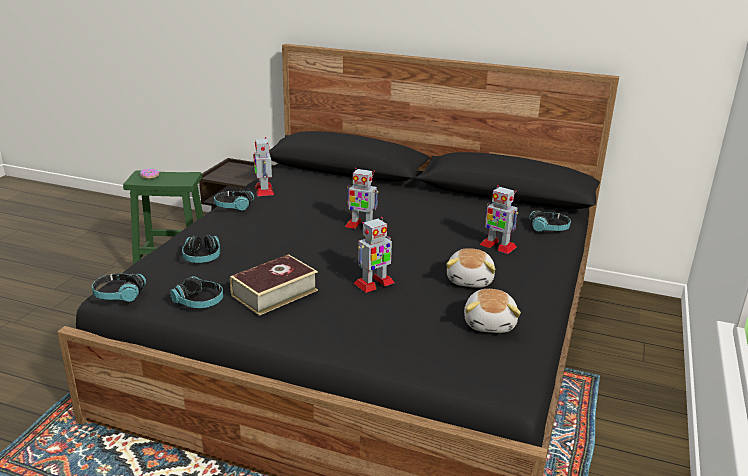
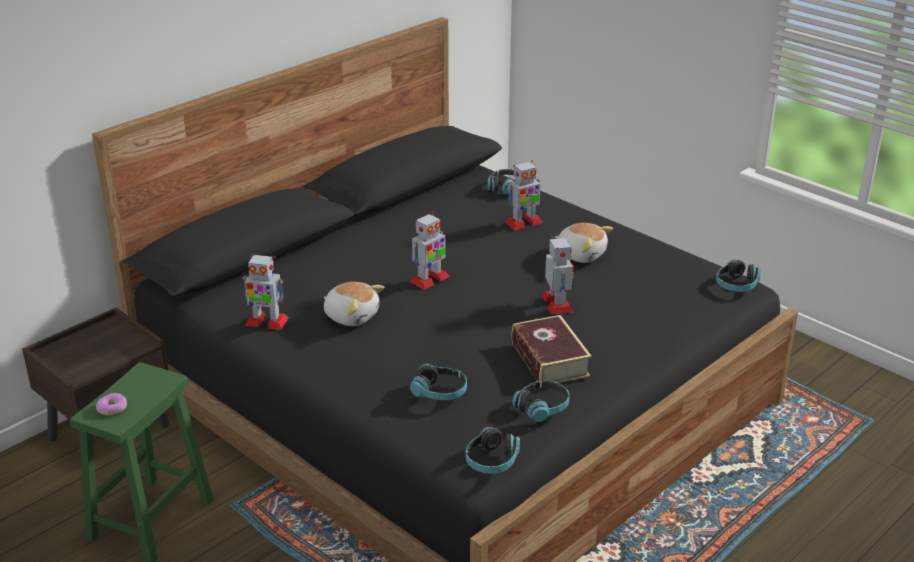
camera: 65 degrees left, 5 degrees up
headphones [214,191,254,211] -> headphones moved to [716,260,761,292]
plush toy [464,289,521,333] -> plush toy moved to [323,282,385,326]

